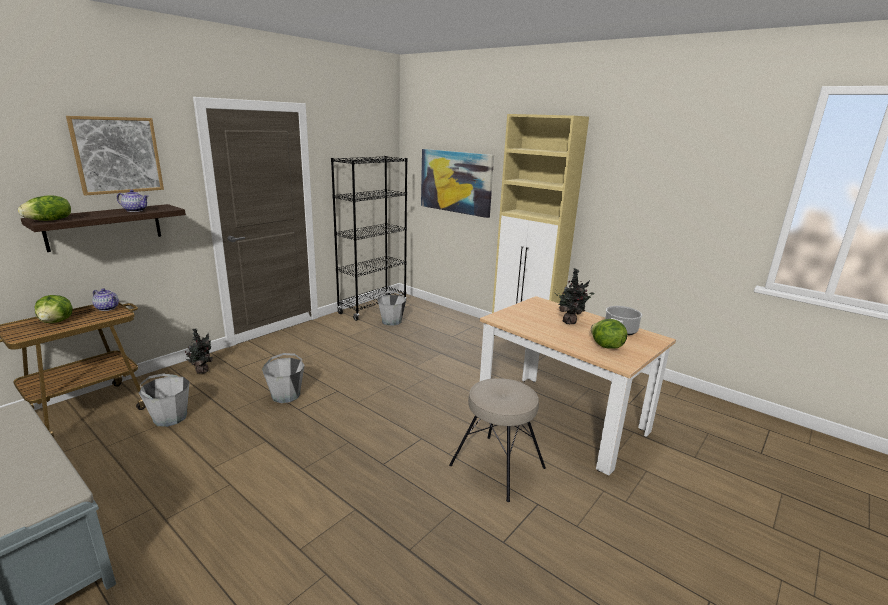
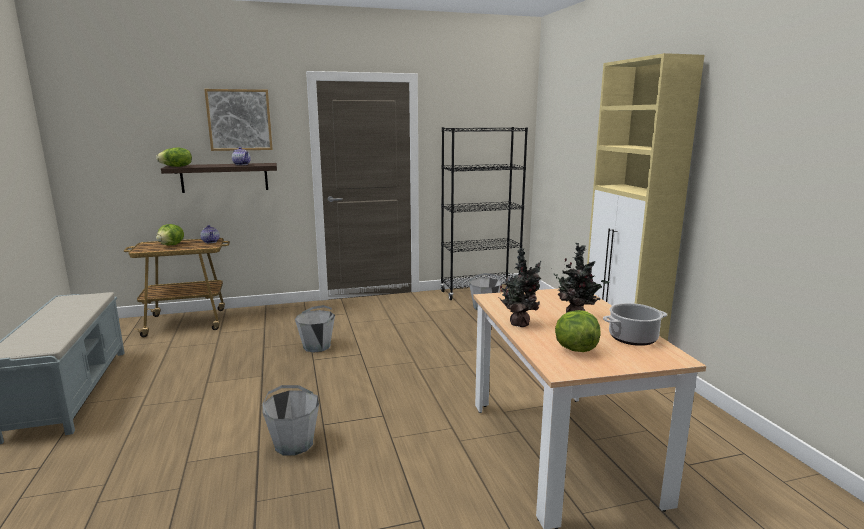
camera: 35 degrees right, 5 degrees down
grey bucket [139,373,190,427] -> grey bucket moved to [262,385,319,456]
potted plant [185,328,213,374] -> potted plant moved to [498,248,541,327]
picture [421,149,494,218] -> none
beige stool [449,379,546,502] -> none

